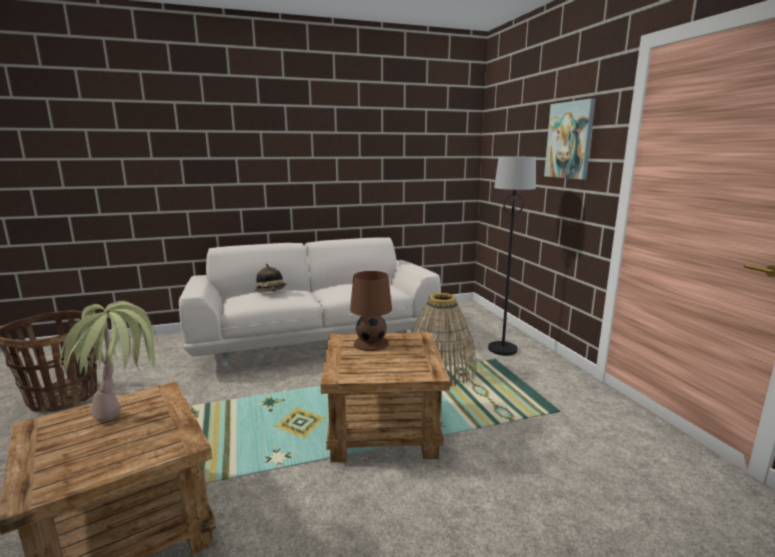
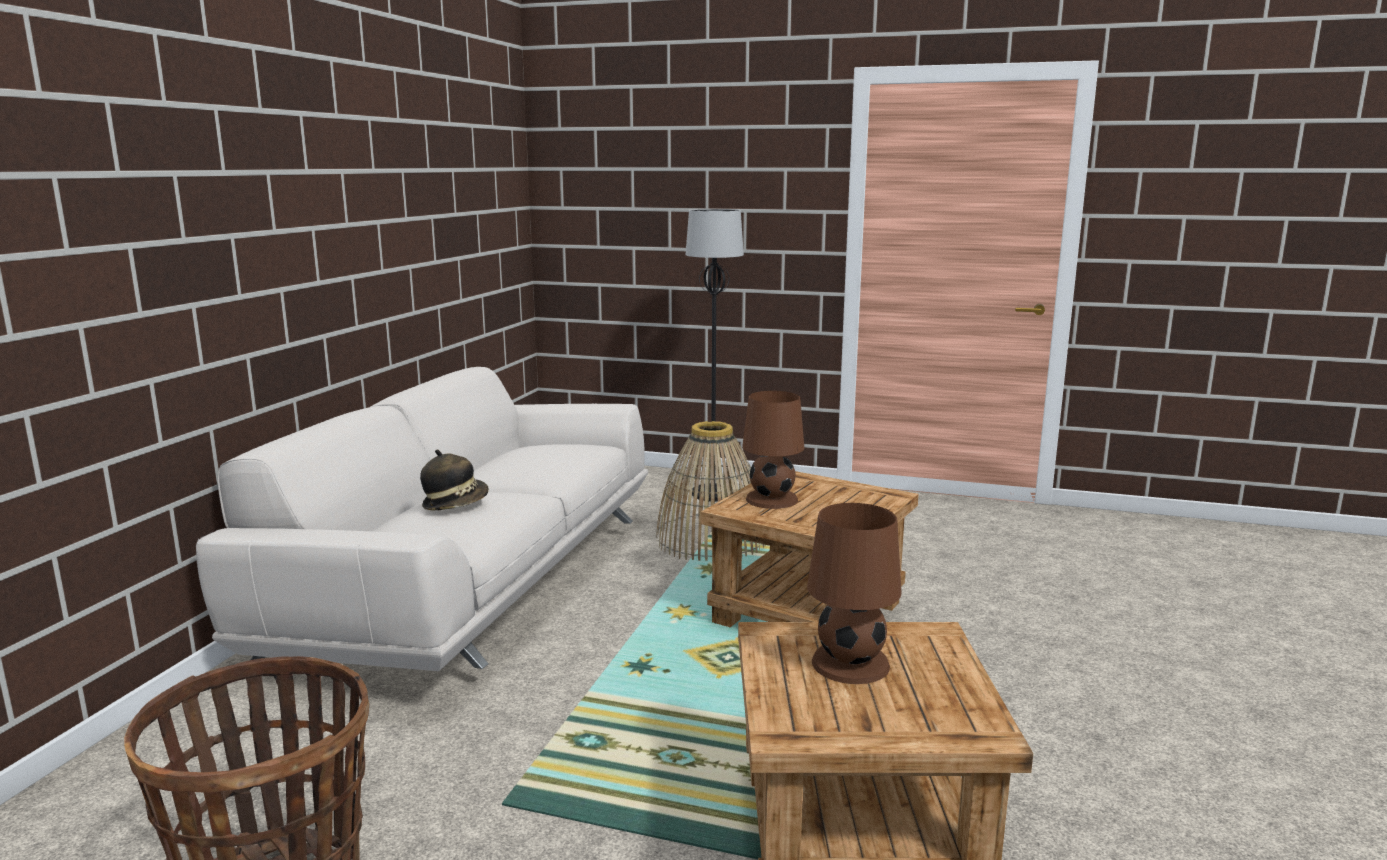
camera: 55 degrees left, 0 degrees up
potted plant [59,301,161,421] -> brown table lamp [807,503,901,684]
picture [544,98,596,180] -> none

